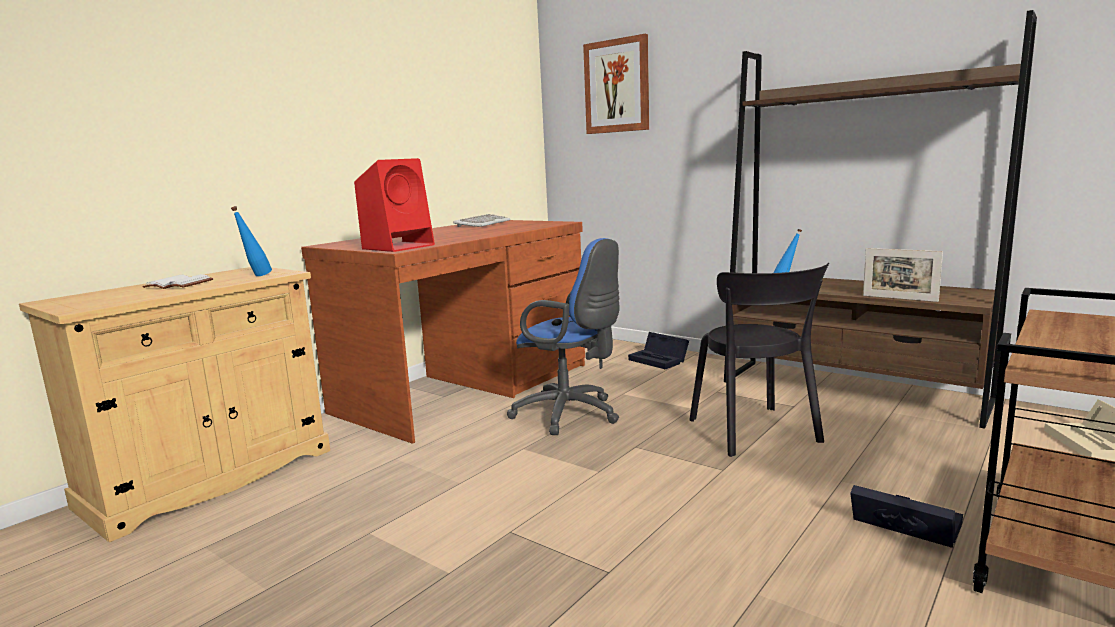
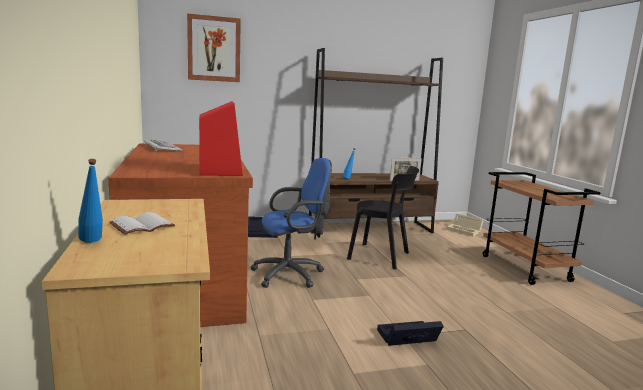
camera: 55 degrees left, 0 degrees up
blue bottle [231,206,272,276] -> blue bottle moved to [78,159,103,243]
black storage box [850,485,963,548] -> black storage box moved to [377,321,444,346]

